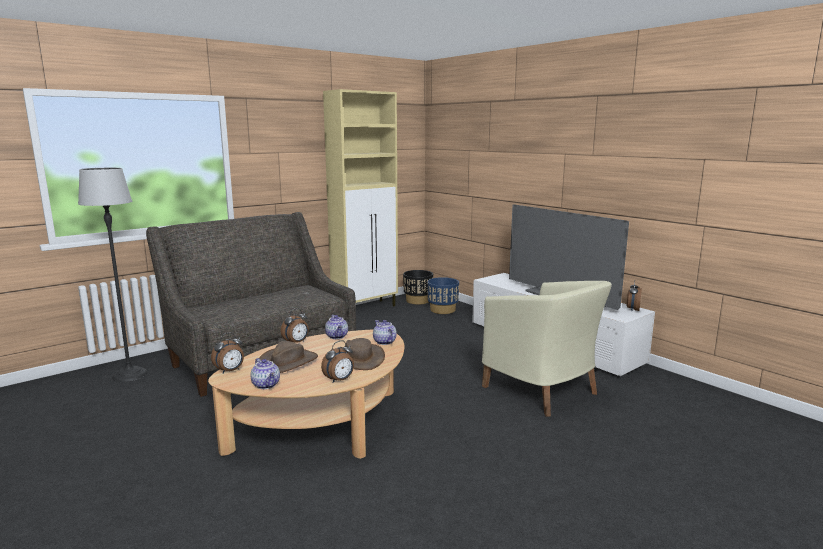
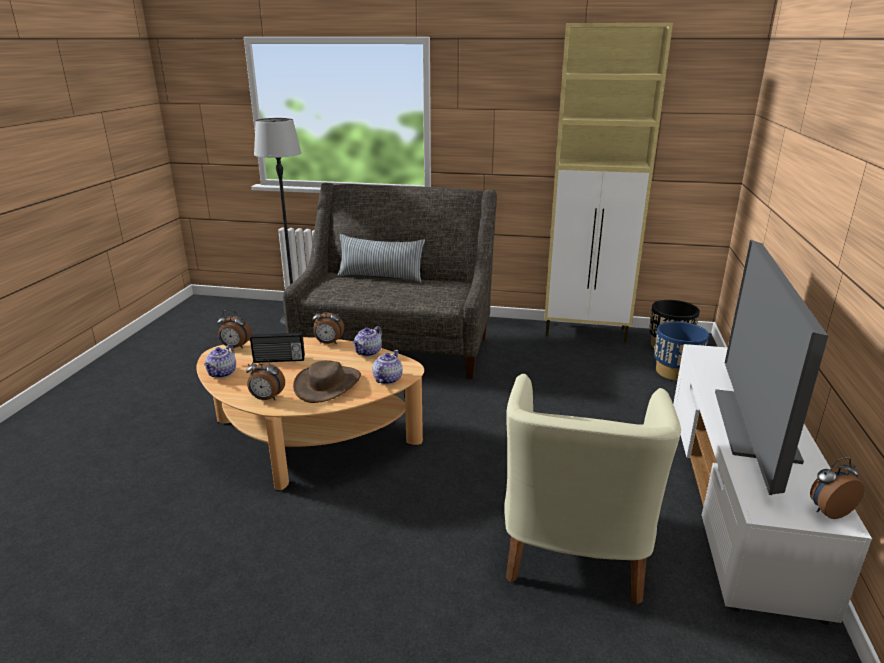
camera: 50 degrees right, 10 degrees up
brown hat [259,341,318,373] -> radio [250,332,305,363]
none -> pillow [338,234,425,282]

